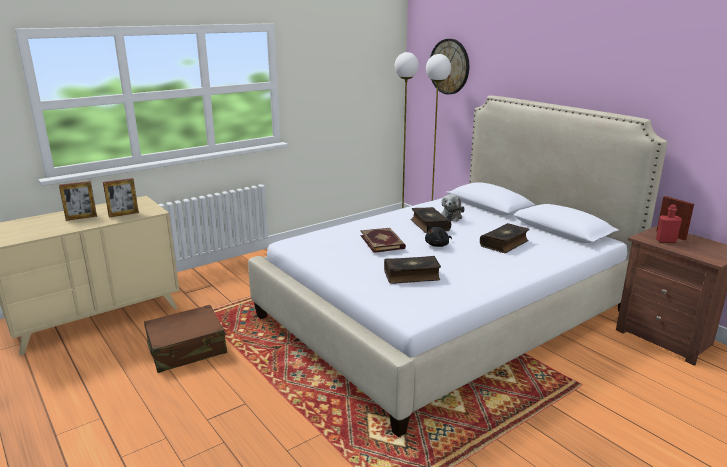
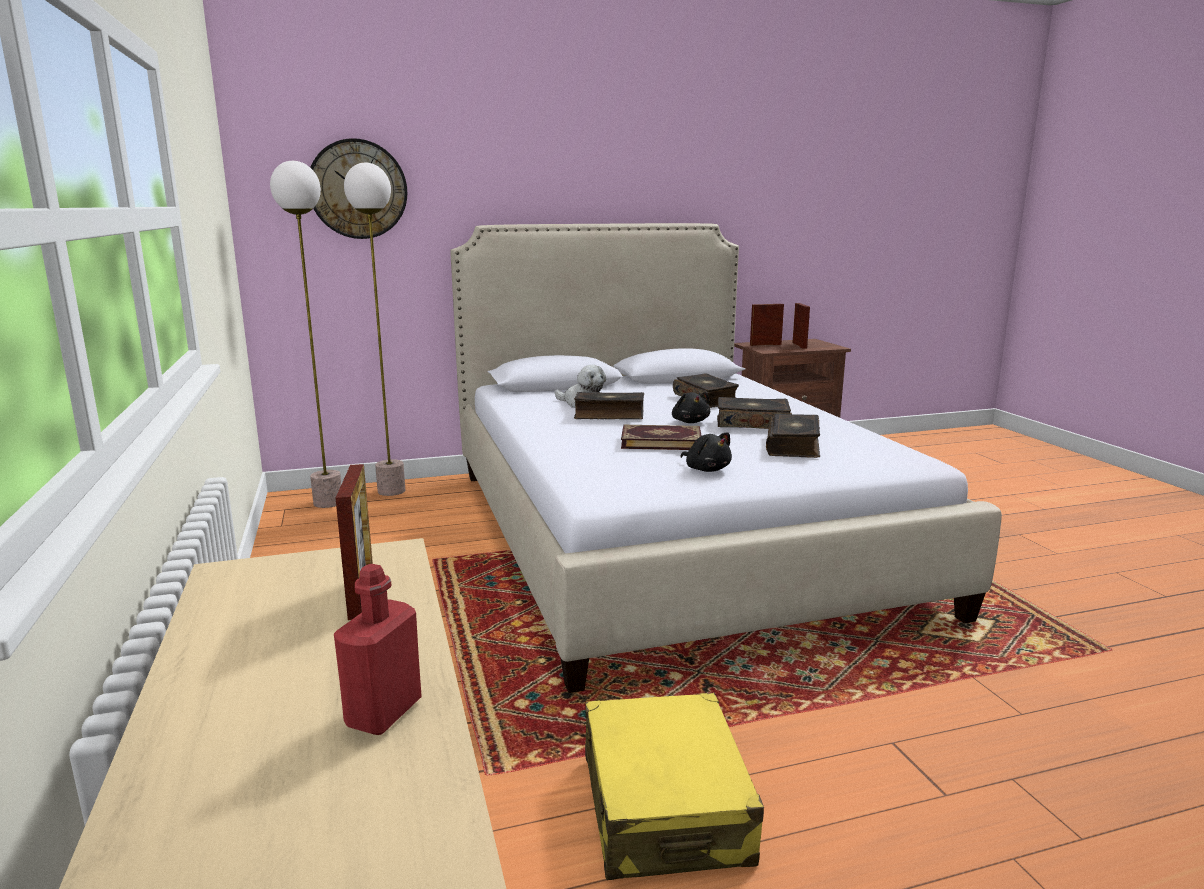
camera: 70 degrees left, 5 degrees down
picture frame [59,181,97,221] -> picture frame moved to [793,303,810,348]
brown suitcase [144,305,227,373] -> yellow suitcase [585,693,764,880]
red bottle [656,205,682,243] -> red bottle moved to [334,564,422,735]
none -> black plush toy [680,432,732,472]
none -> book [717,397,792,429]

